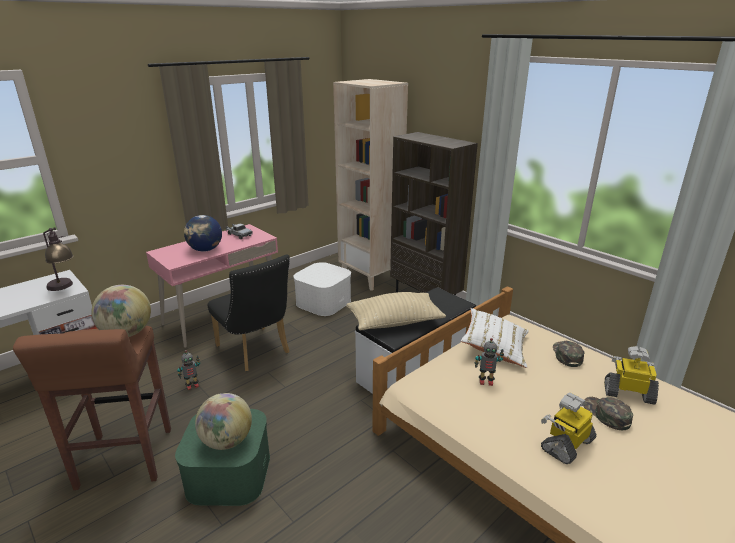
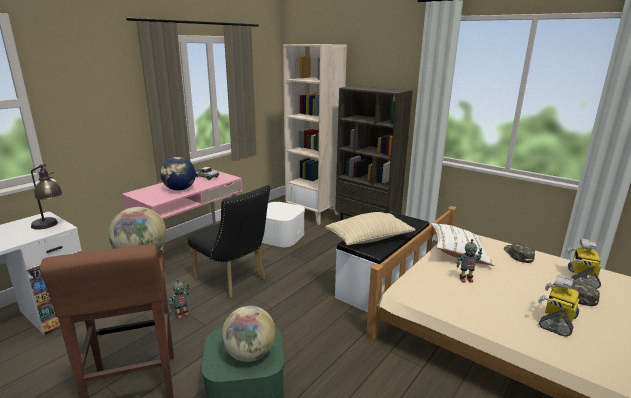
camera: 10 degrees left, 5 degrees down
toy robot [604,346,659,405] -> toy robot turned 75 degrees counterclockwise [567,239,601,289]

